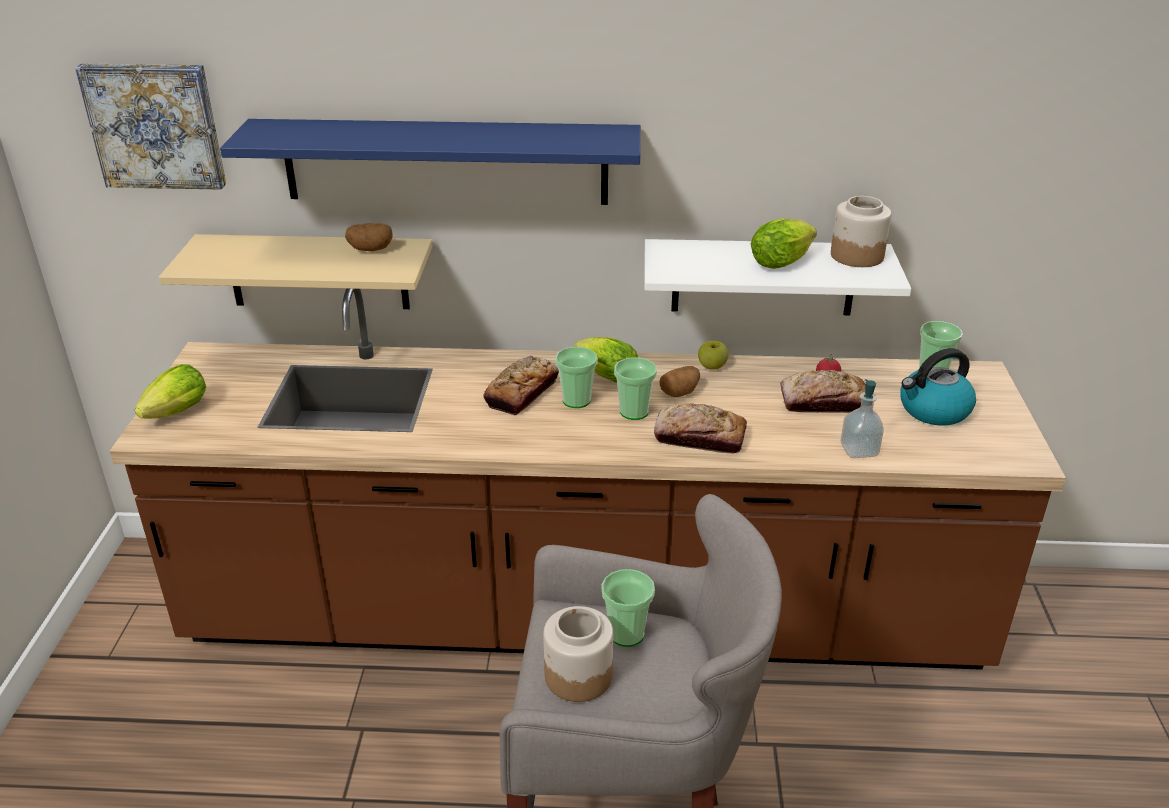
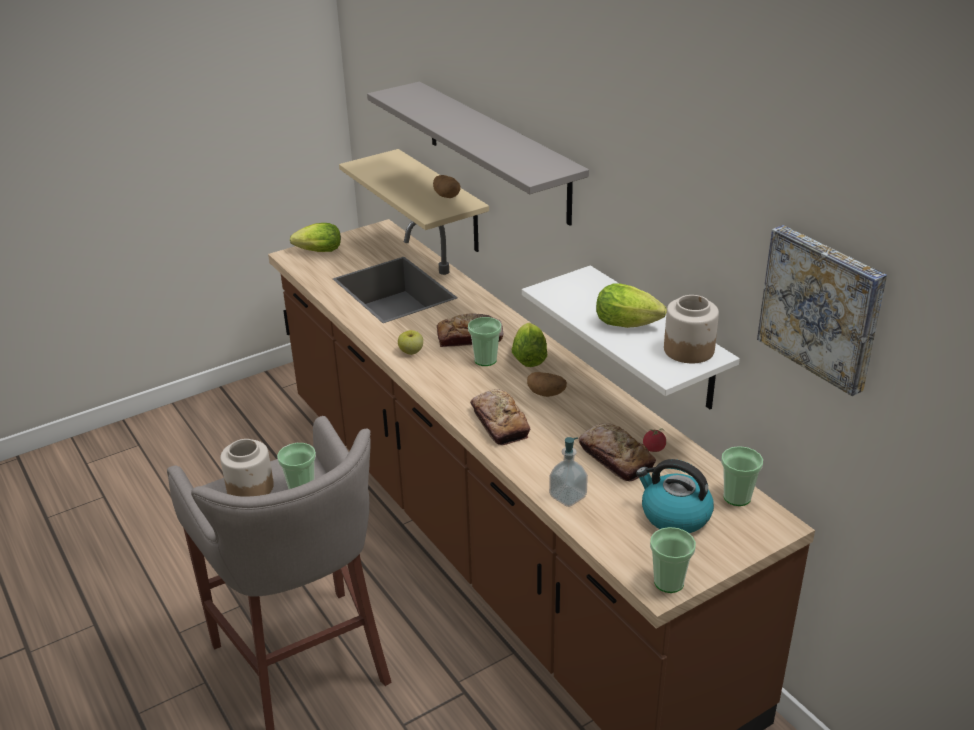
camera: 55 degrees right, 0 degrees up
picture [75,63,226,190] -> picture moved to [757,225,887,396]
blue shelf [220,119,641,205] -> grey shelf [367,82,589,226]
cup [614,357,657,420] -> cup moved to [650,527,696,593]
apple [698,341,729,370] -> apple moved to [398,330,423,355]

